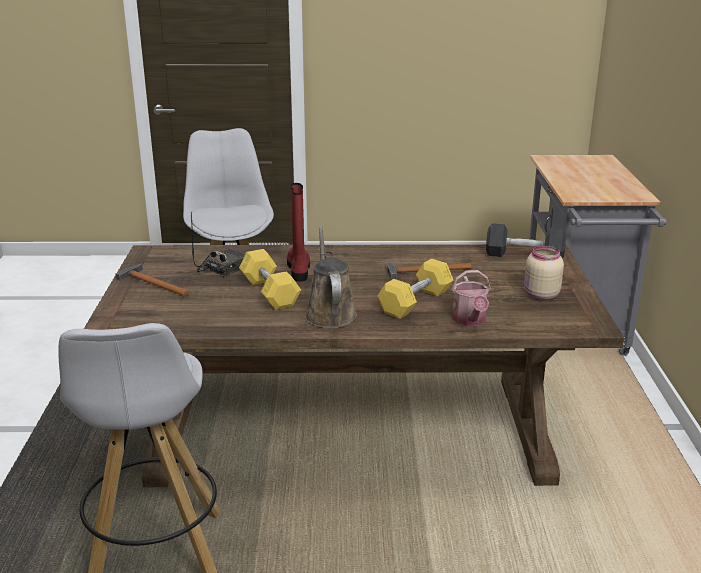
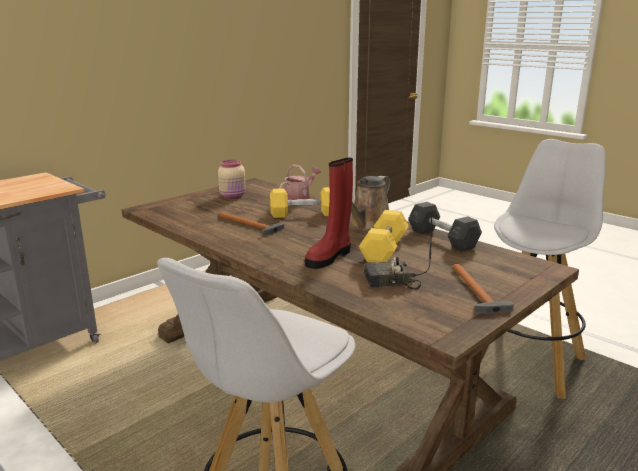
camera: 135 degrees left, 5 degrees down
grey dumbbell [486,223,566,259] -> grey dumbbell moved to [408,202,482,251]

